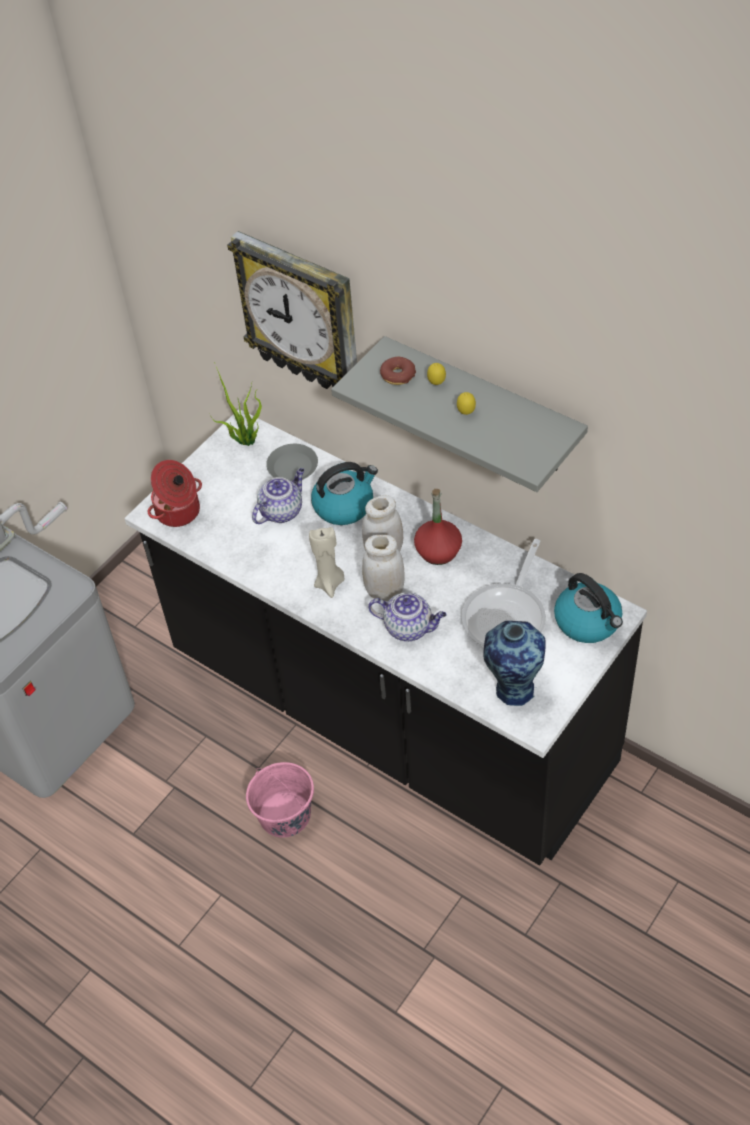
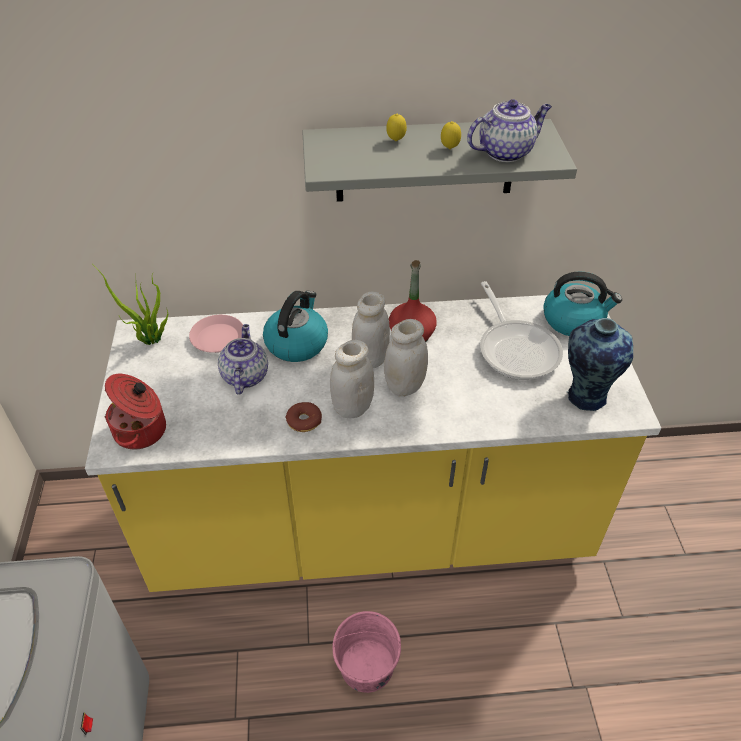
camera: 45 degrees left, 5 degrees down
black counter [124,409,647,865] -> yellow counter [85,295,661,592]
wall clock [227,231,357,389] -> none
grey plate [266,444,318,481] -> pink plate [189,315,243,353]
beige candle [309,527,345,598] -> white jar [330,340,374,418]
teapot [368,592,447,641] -> teapot moved to [467,99,552,162]
donut [380,357,416,385] -> donut moved to [286,402,322,432]

